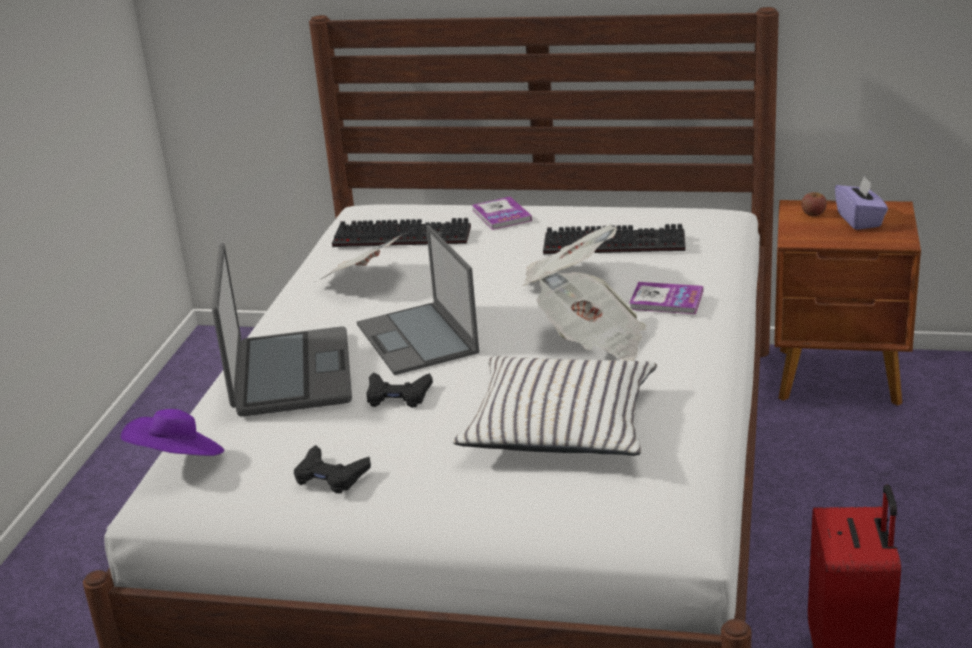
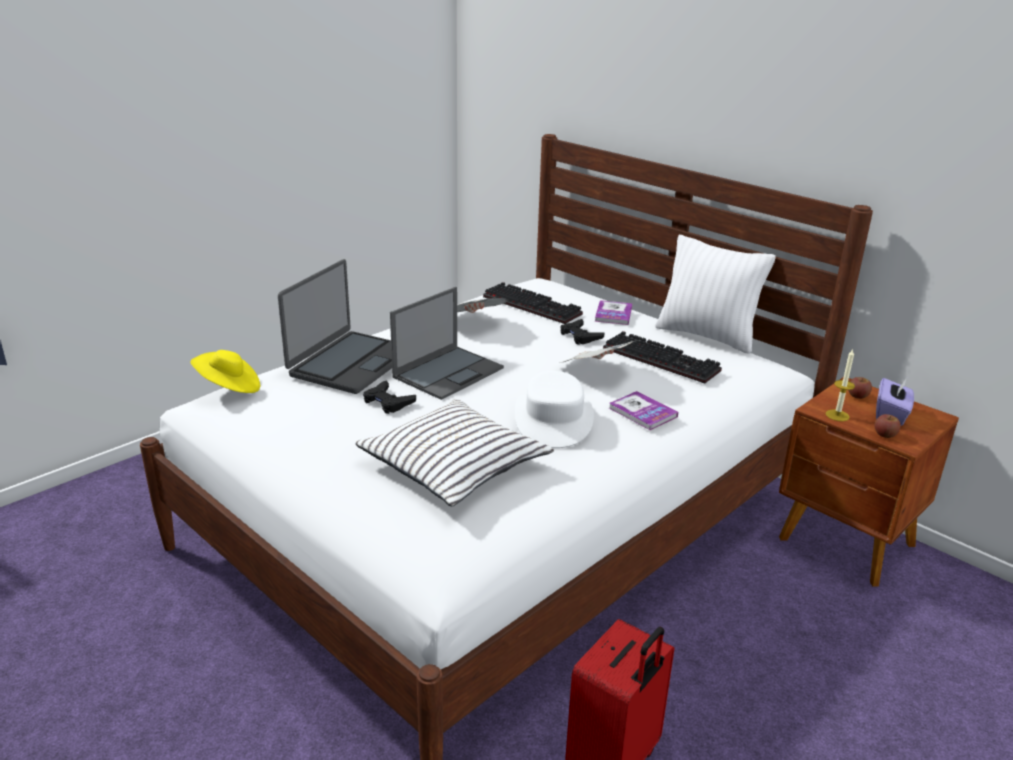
camera: 30 degrees right, 0 degrees up
purple hat [121,409,224,456] -> yellow hat [190,350,260,393]
black game controller [294,445,371,493] -> black game controller moved to [560,319,605,345]
laptop [357,225,479,375] -> laptop turned 150 degrees counterclockwise [390,287,504,400]
newspaper [537,272,646,361] -> white hat [515,371,594,448]
none -> white pillow [656,235,776,354]
none -> candle [826,349,855,421]
none -> apple [875,414,901,438]

